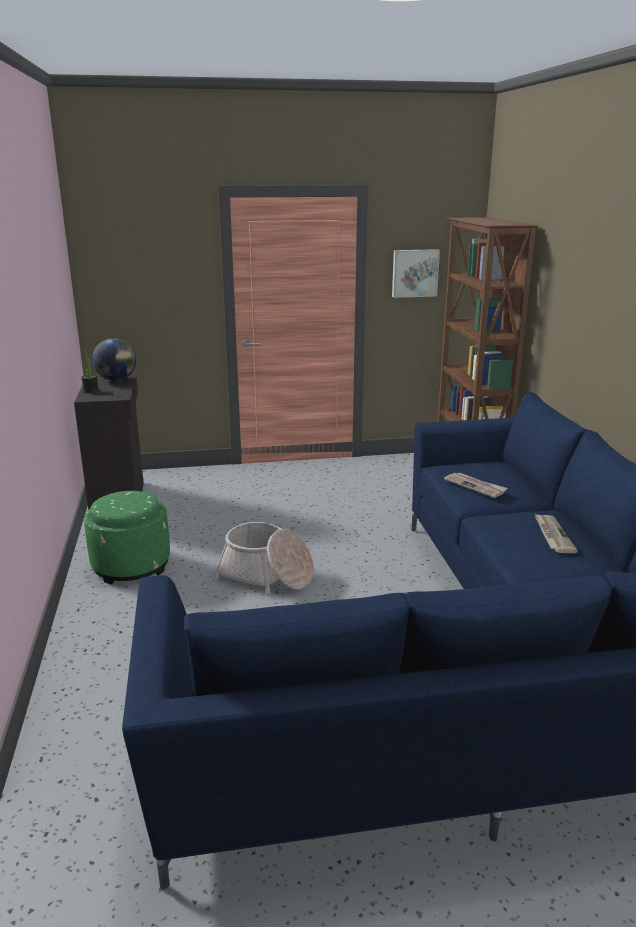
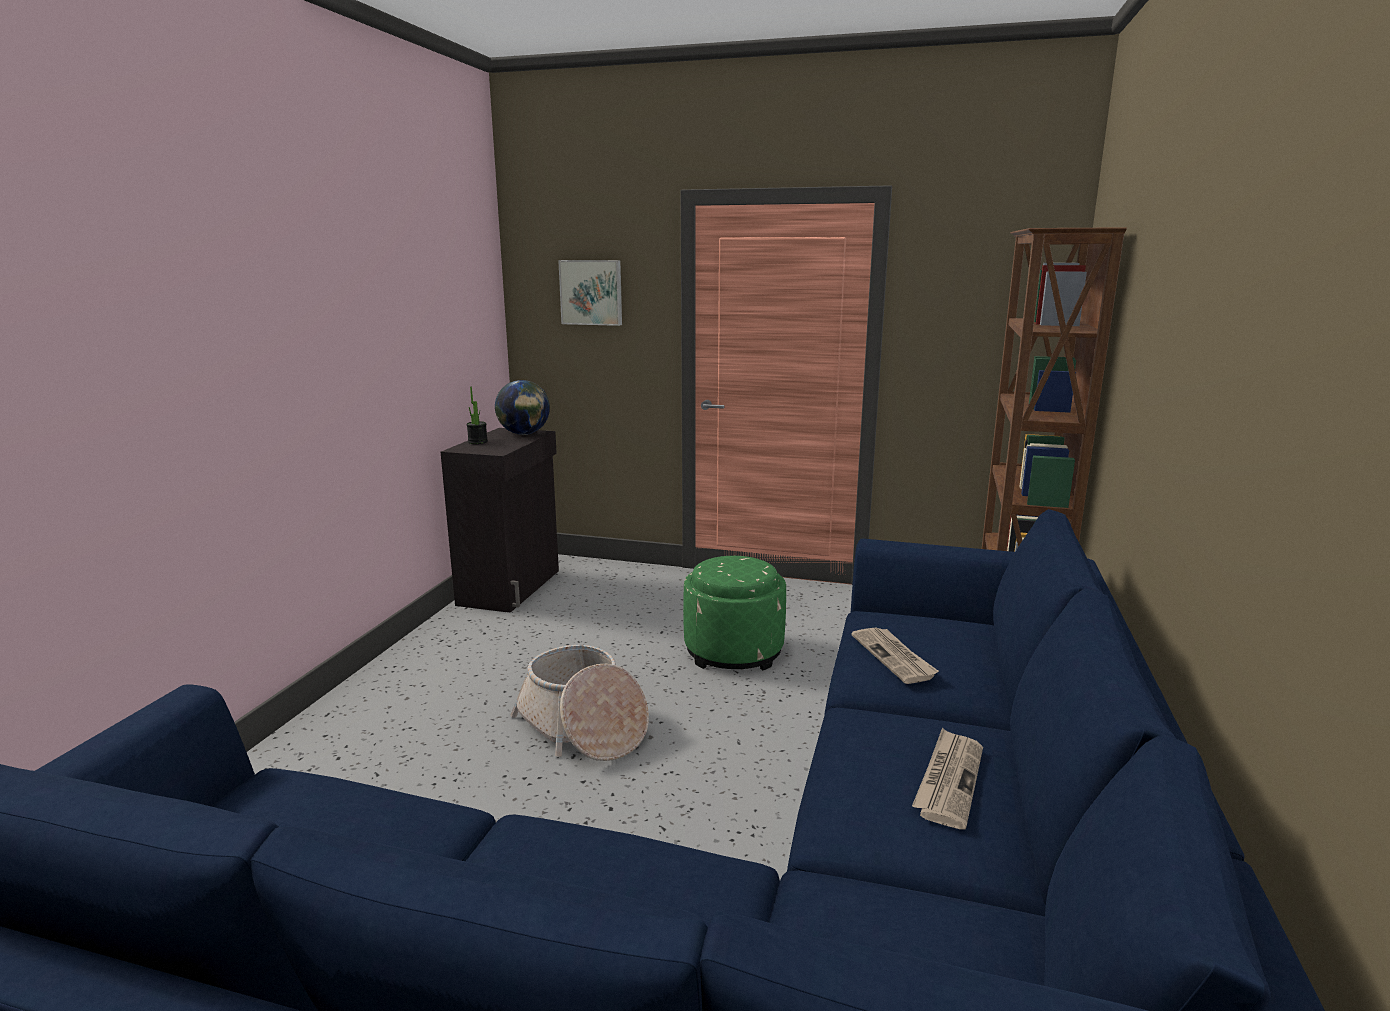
camera: 25 degrees right, 5 degrees down
green ottoman [84,491,170,584] -> green ottoman moved to [683,556,786,670]
picture [392,249,440,298] -> picture moved to [558,260,622,326]

